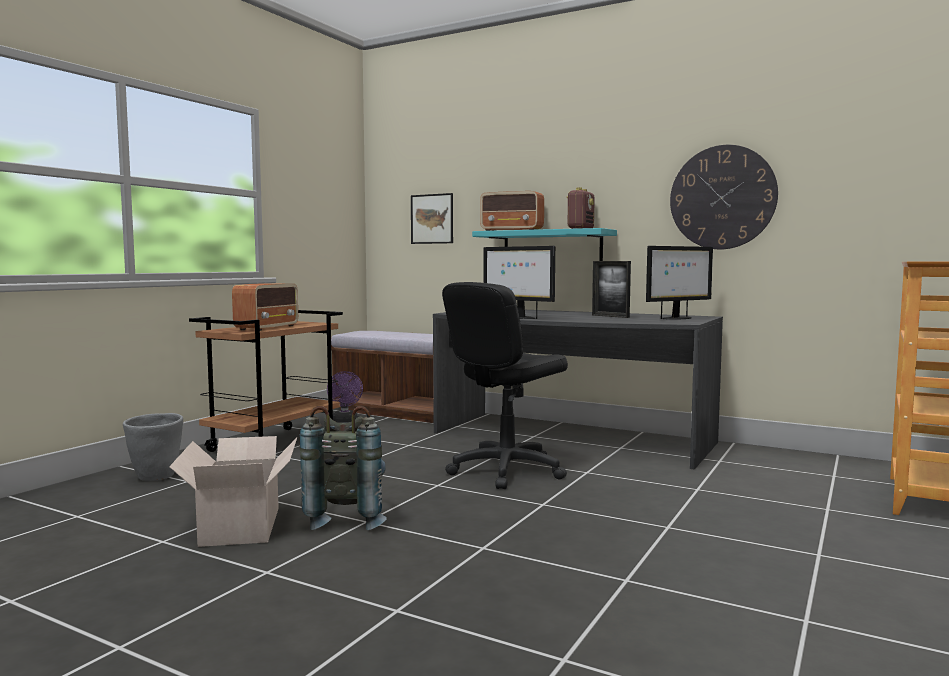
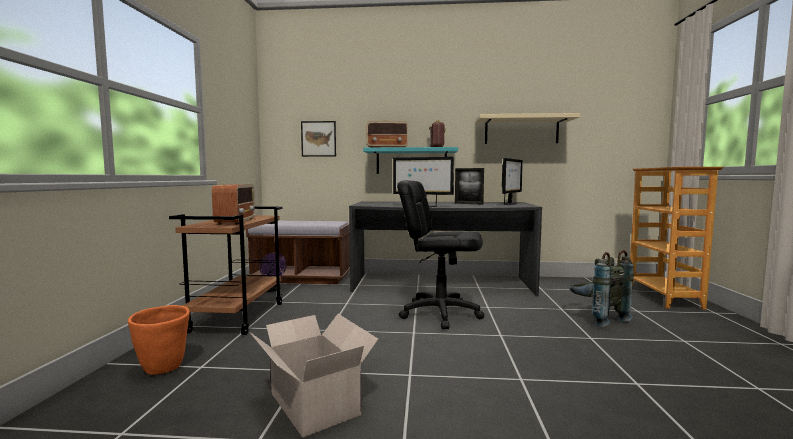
camera: 25 degrees left, 0 degrees up
grey planter [123,413,183,481] -> orange planter [128,305,190,375]
grey backpack [300,406,387,530] -> grey backpack moved to [569,250,634,327]
black office chair [442,282,568,489] -> black office chair turned 90 degrees clockwise [397,180,485,329]
wall clock [670,145,778,249] -> beige shelf [476,113,580,144]

